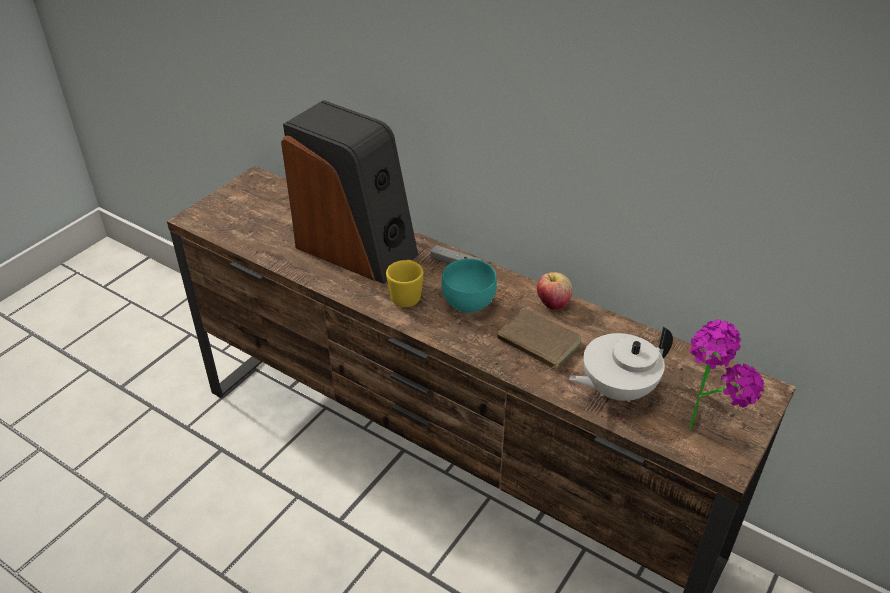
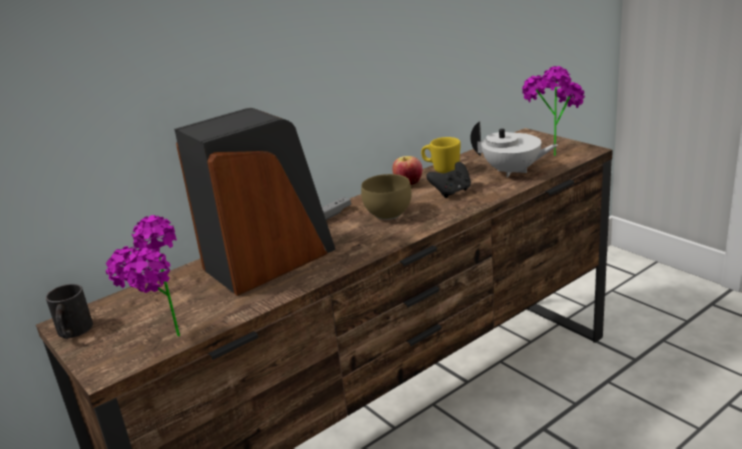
camera: 70 degrees left, 15 degrees down
yellow mug [386,260,423,307] -> yellow mug moved to [421,137,461,173]
turquoise bowl [442,259,497,313] -> brown bowl [361,174,412,220]
brown book [497,308,582,374] -> black game controller [426,162,471,198]
white teapot [569,326,673,402] -> white teapot turned 60 degrees counterclockwise [470,121,558,178]
none -> black mug [46,284,93,339]
none -> potted plant [106,215,180,336]

